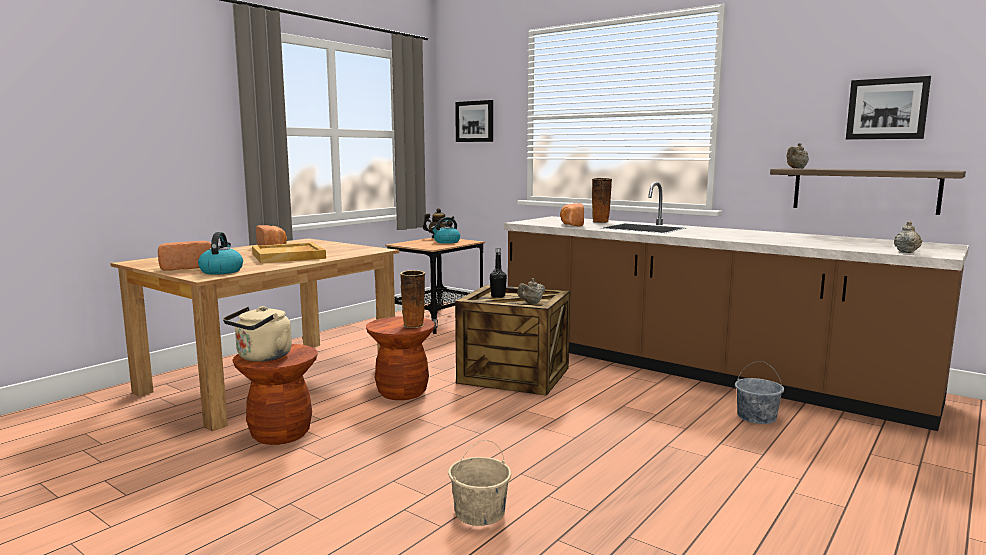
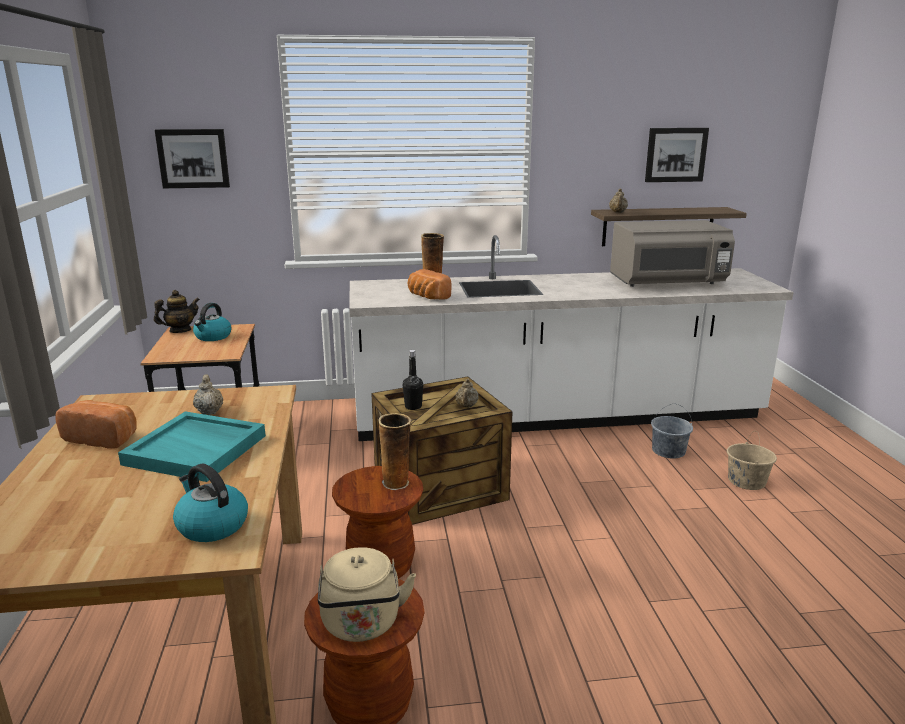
camera: 45 degrees left, 10 degrees up
bread [158,241,211,271] -> none
beige tray [252,242,326,263] -> turquoise tray [118,411,266,482]
beige bucket [448,440,511,526] -> beige bucket moved to [727,431,777,490]
brown counter [504,182,969,431] -> white counter [349,235,794,441]
beige teapot [894,221,923,253] -> beige teapot moved to [193,374,223,415]
none -> grey microwave [610,220,735,287]

